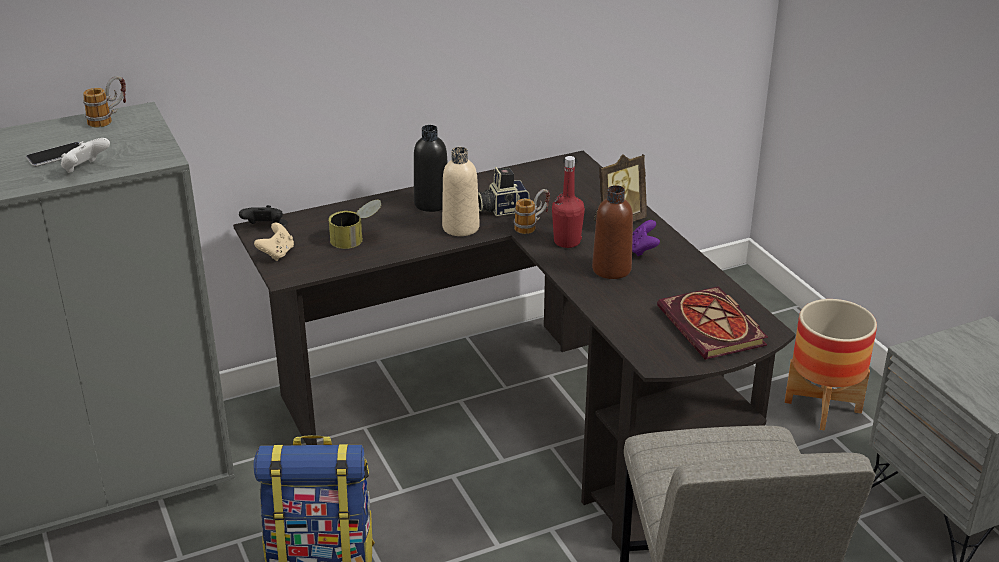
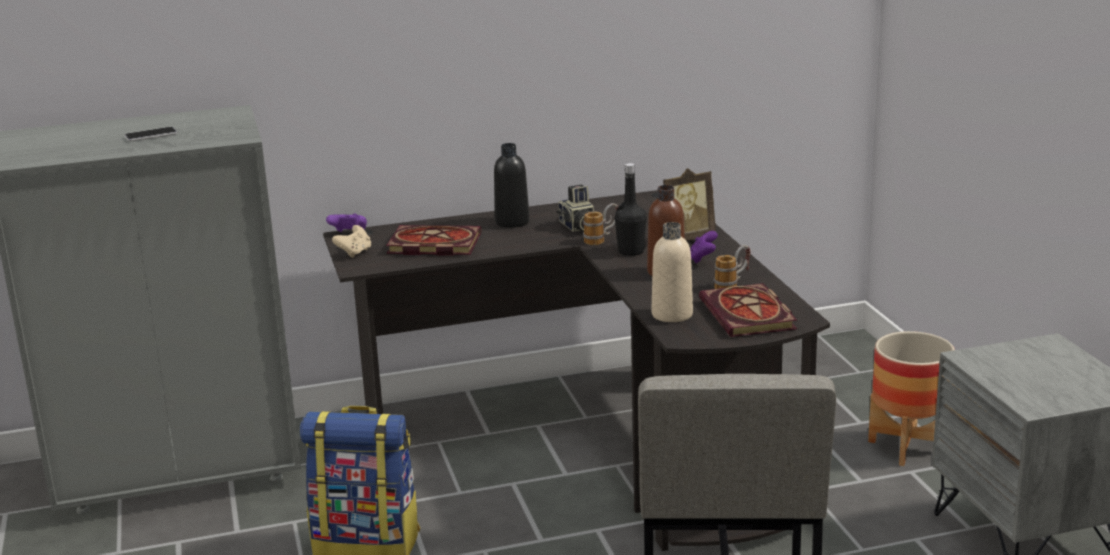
camera: 10 degrees right, 10 degrees down
white game controller [61,138,110,173] -> none
mug [83,76,126,127] -> mug moved to [714,245,751,289]
black game controller [239,205,283,224] -> purple game controller [326,213,367,232]
can [328,200,381,249] -> book [386,225,481,256]
beige bottle [442,147,480,236] -> beige bottle moved to [652,222,693,322]
camera [478,167,530,216] -> camera turned 105 degrees counterclockwise [557,185,594,232]
red bottle [552,156,585,248] -> black bottle [615,163,647,256]

